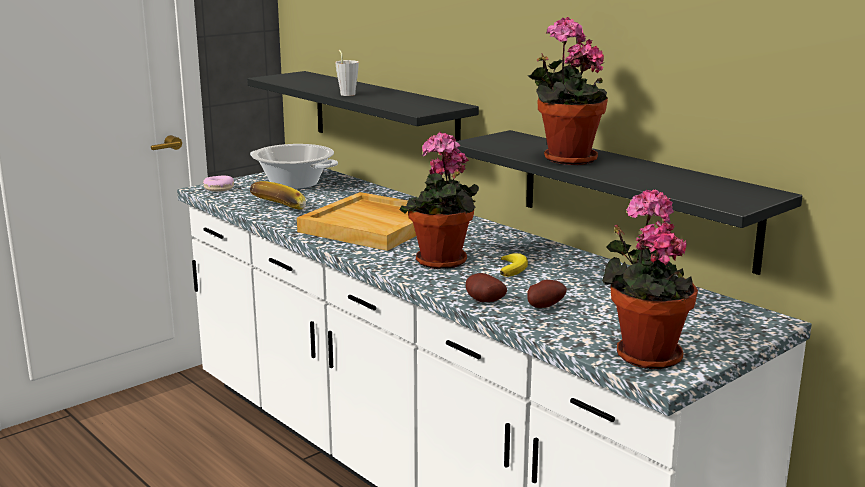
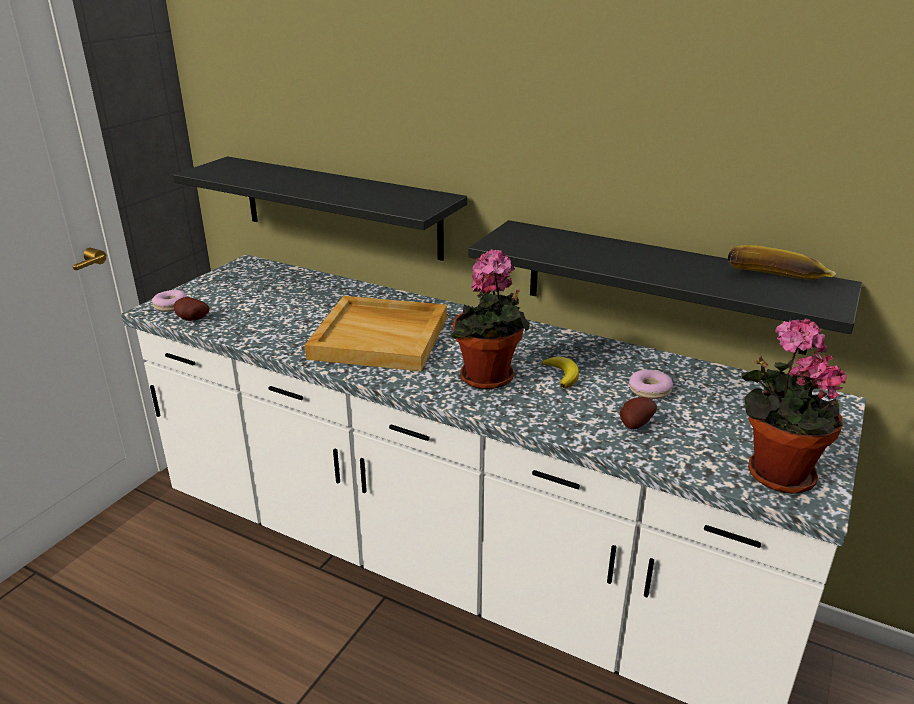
camera: 20 degrees left, 10 degrees up
cooking pot [250,144,338,190] -> none
banana [250,181,306,210] -> banana moved to [728,245,837,279]
grey cup [335,50,359,96] -> none
potato [465,273,507,302] -> potato moved to [174,297,210,321]
potted plant [528,17,608,165] -> none
none -> donut [629,370,673,399]

